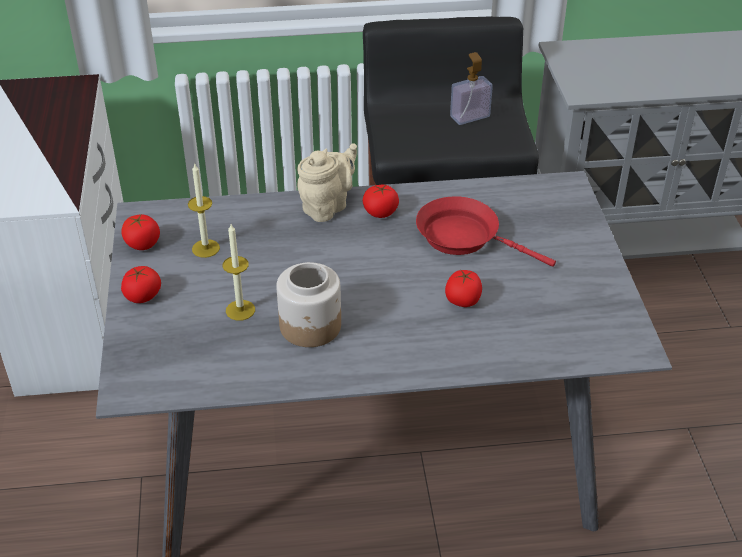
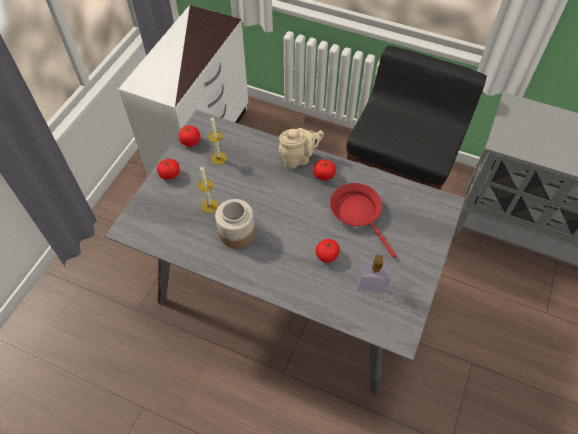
camera: 30 degrees right, 15 degrees up
soap dispenser [450,52,493,125] -> soap dispenser moved to [358,255,391,292]

